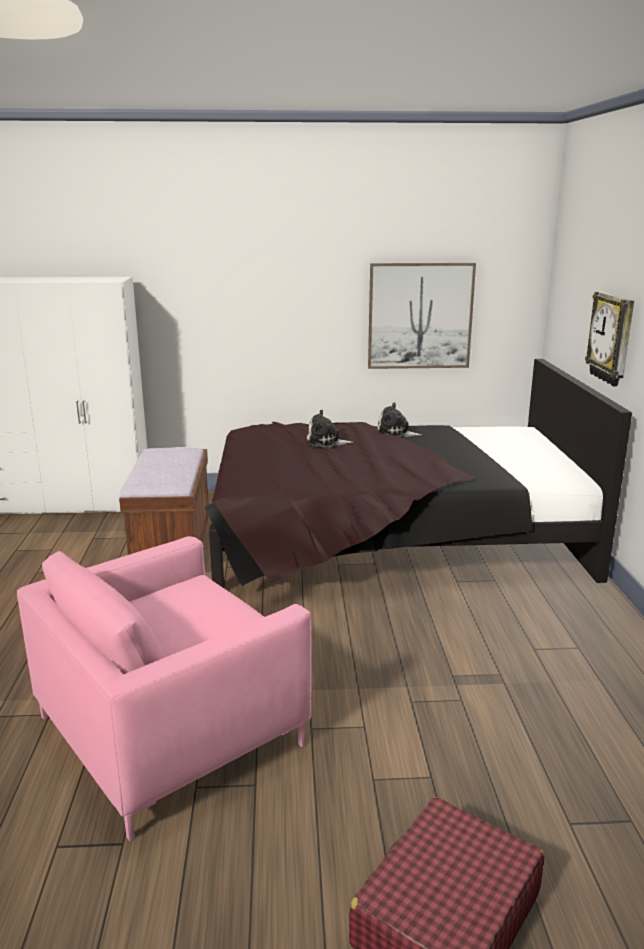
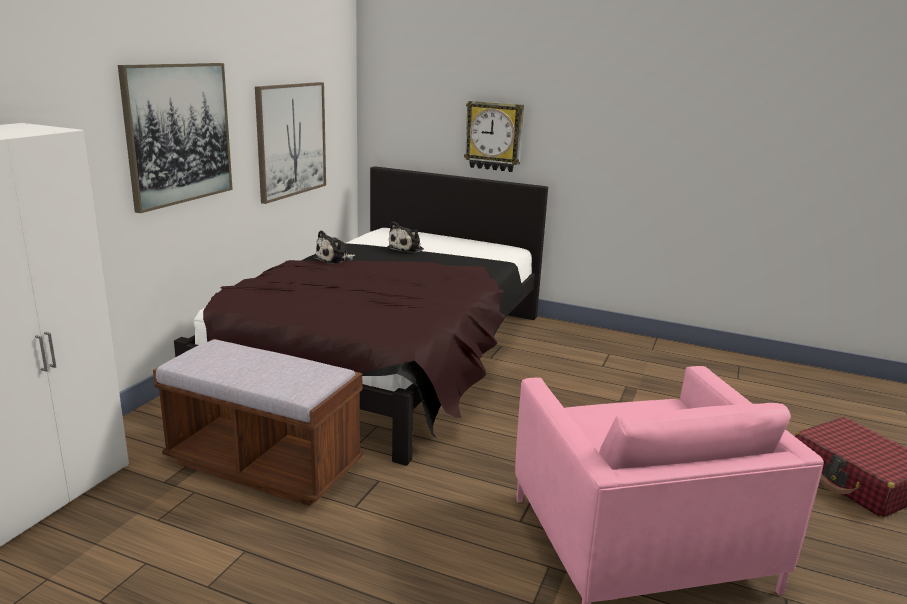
camera: 65 degrees left, 0 degrees up
plush toy [306,410,354,447] -> plush toy moved to [387,222,424,253]
none -> picture [118,63,233,213]

